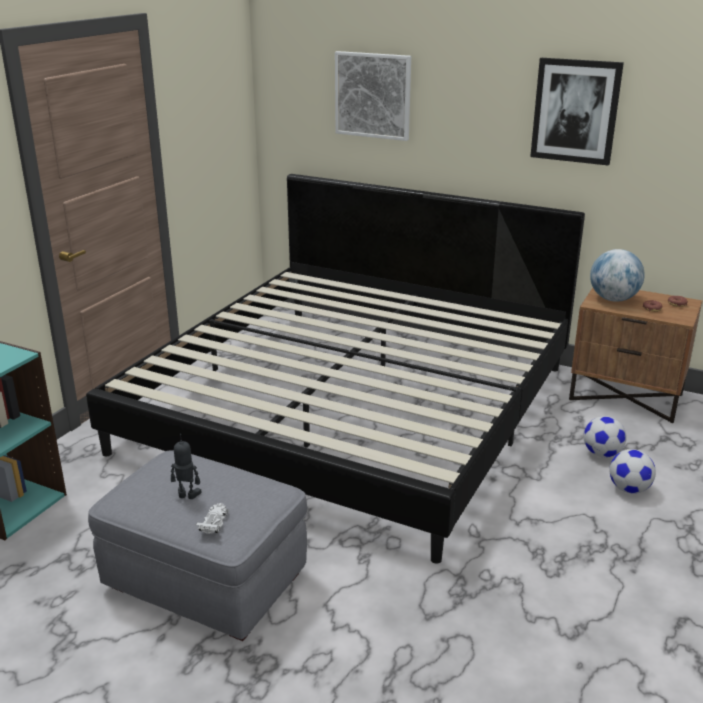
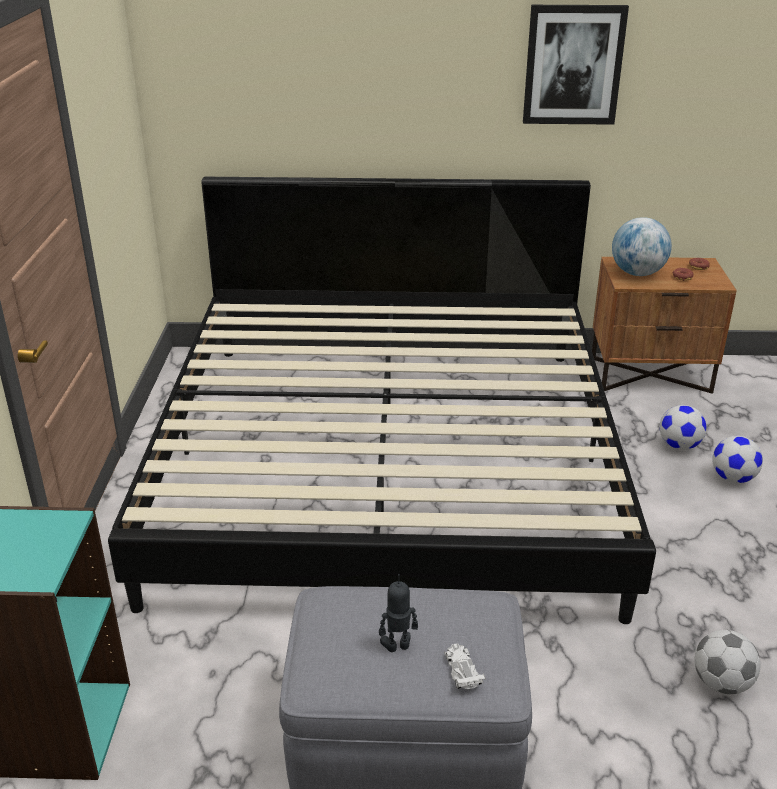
camera: 25 degrees left, 5 degrees up
picture [335,51,411,141] -> none
none -> football [694,630,761,694]

